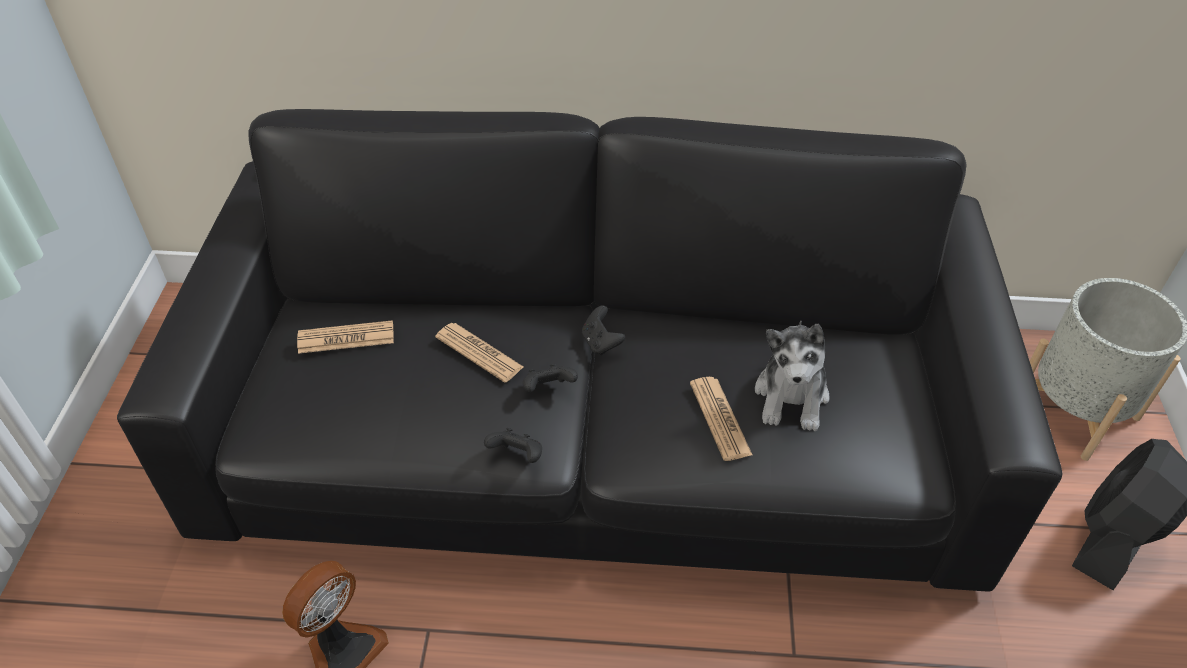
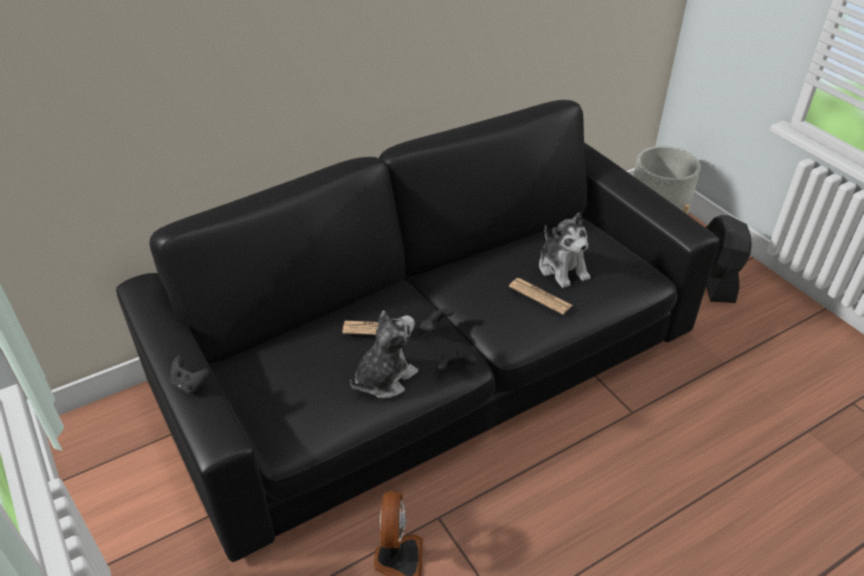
camera: 35 degrees left, 5 degrees down
newspaper [297,320,394,354] -> none
black game controller [582,306,625,355] -> black game controller moved to [170,355,210,394]
none -> plush toy [350,310,418,399]

